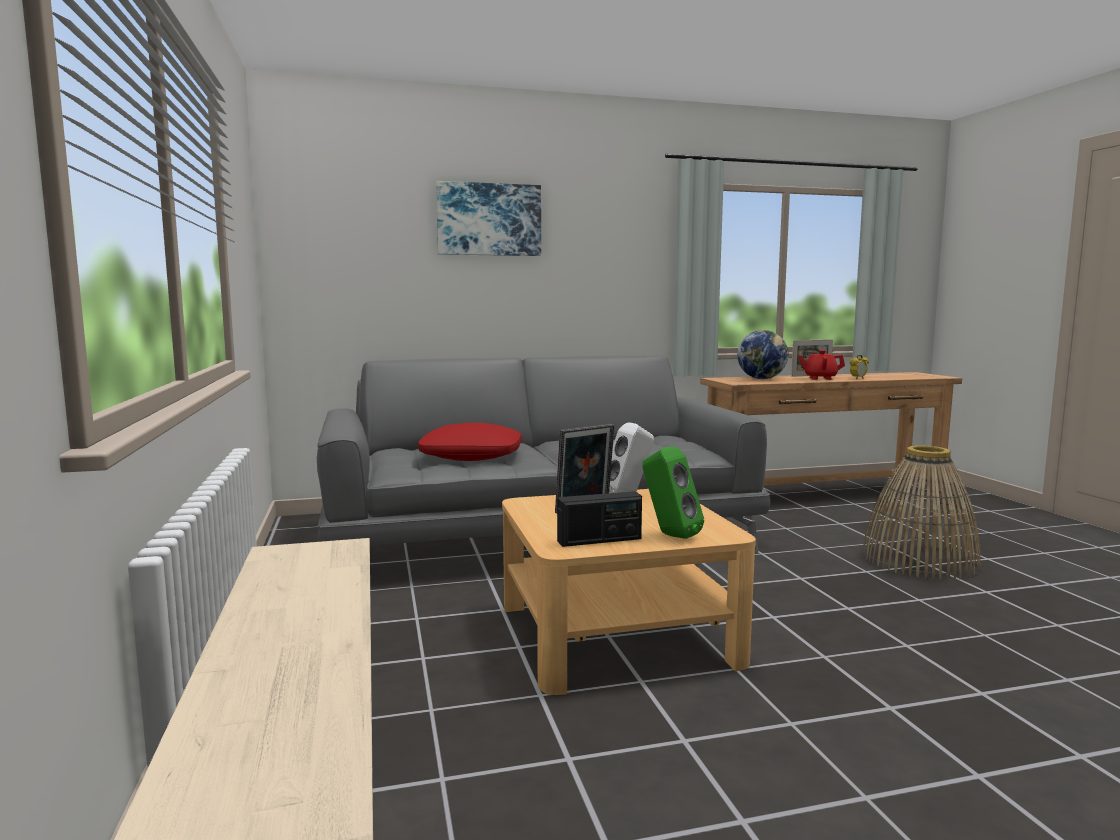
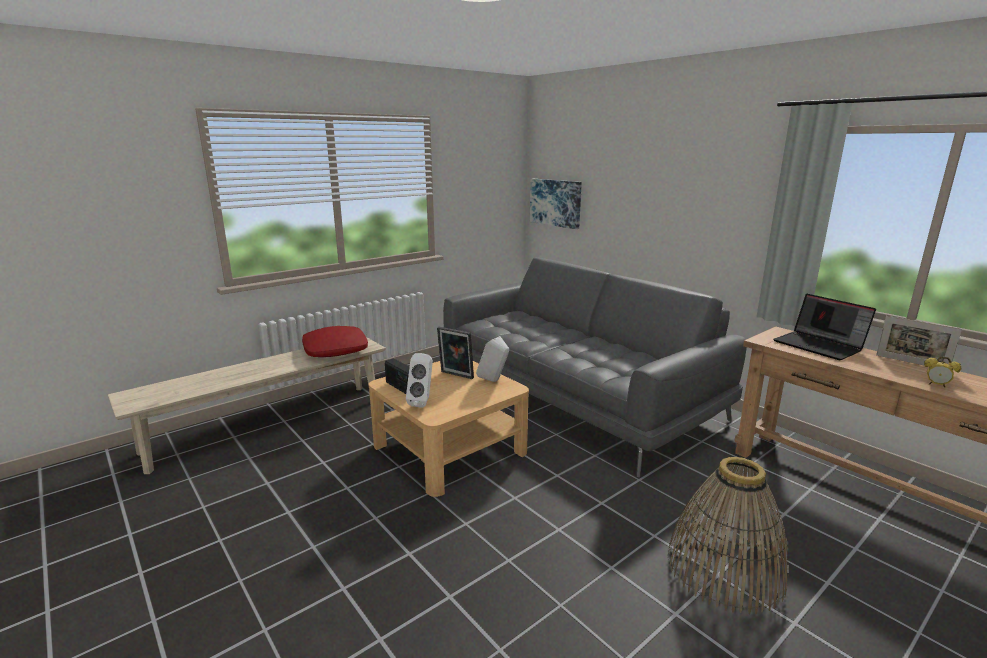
camera: 65 degrees right, 10 degrees up
red pillow [418,423,522,461] -> red pillow moved to [302,326,368,357]
picture [436,181,541,256] -> picture moved to [530,179,582,229]
green speaker [642,446,704,539] -> white speaker [406,353,433,408]
globe [737,330,788,379] -> laptop [773,294,876,360]
red teapot [798,350,845,380] -> none

